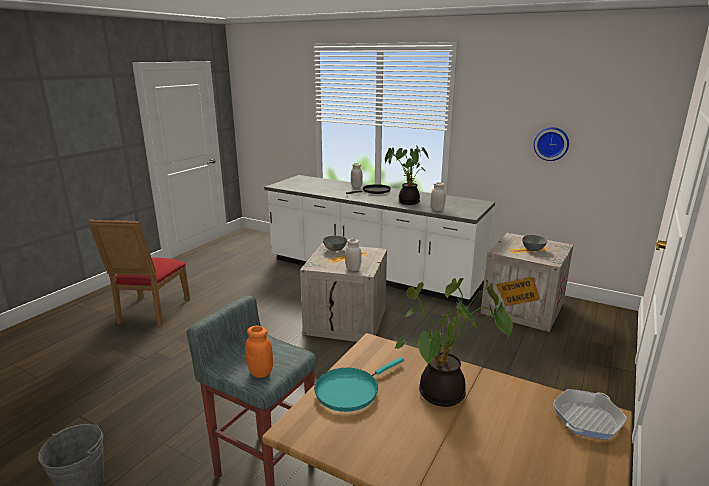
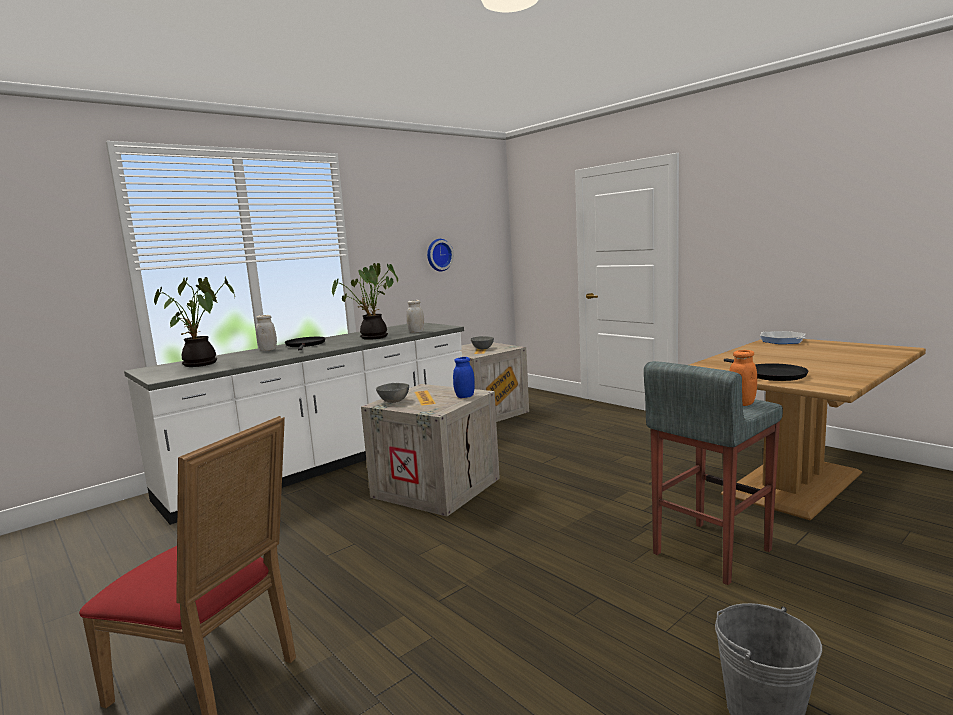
camera: 70 degrees left, 10 degrees down
turquoise frying pan [314,357,404,412] -> black frying pan [724,359,808,381]
white jar [345,239,361,271] -> blue jar [453,357,475,398]
potted plant [395,278,512,407] -> potted plant moved to [154,277,235,367]

